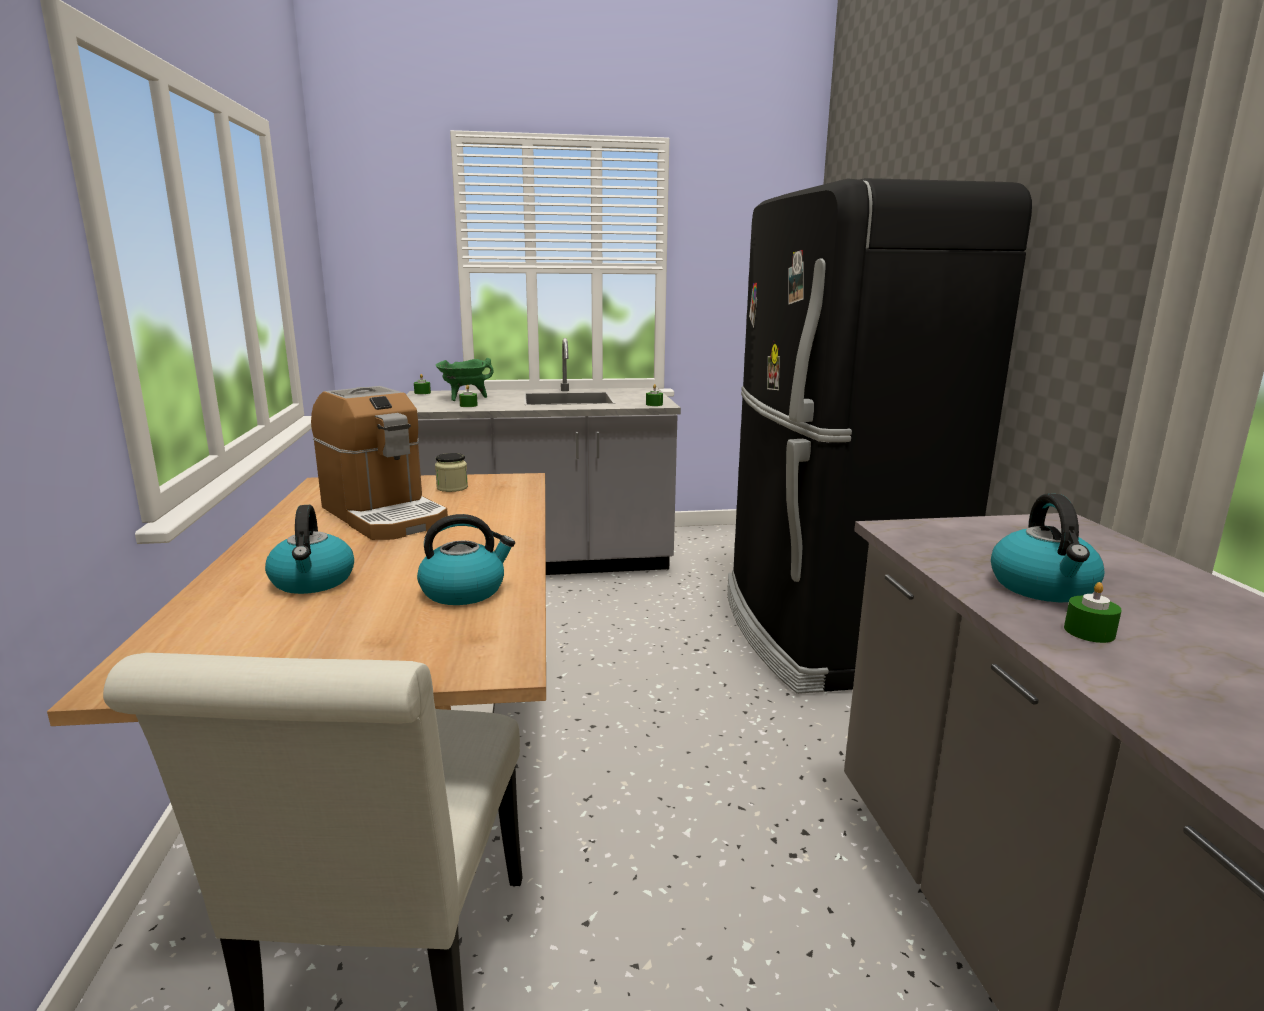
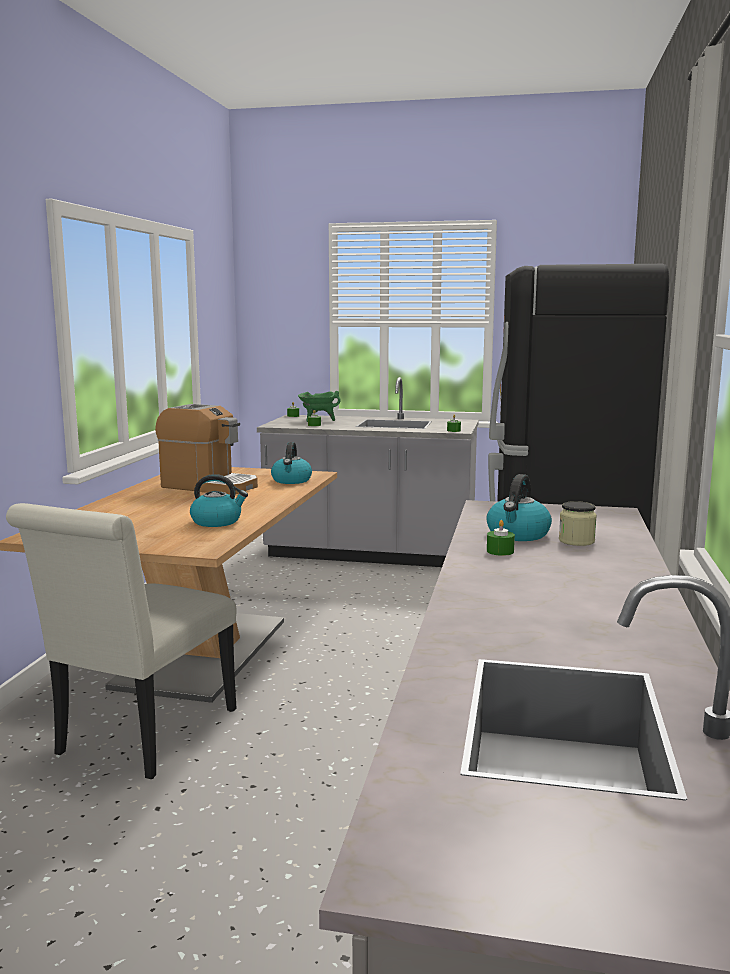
camera: 20 degrees right, 5 degrees down
kettle [265,505,354,594] -> kettle moved to [271,442,312,484]
coffee machine [311,386,448,540] -> coffee machine turned 45 degrees counterclockwise [155,404,258,495]
jar [435,453,468,492] -> jar moved to [559,501,597,546]

